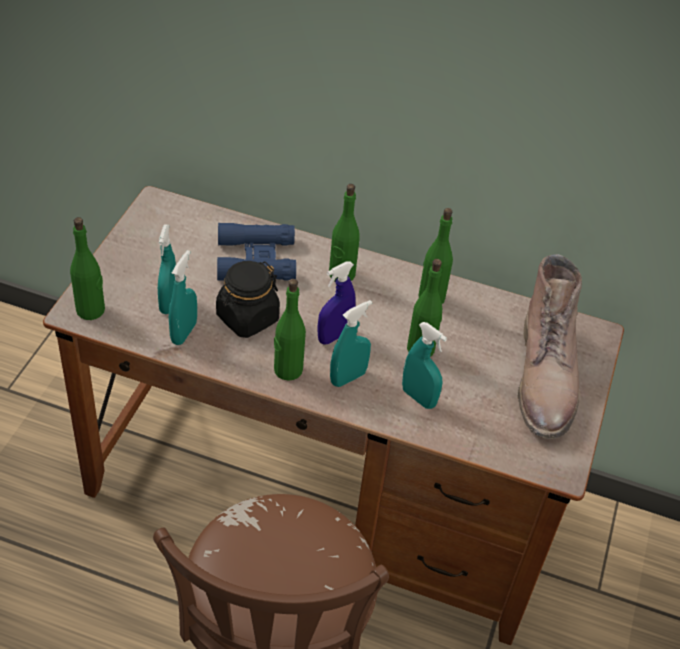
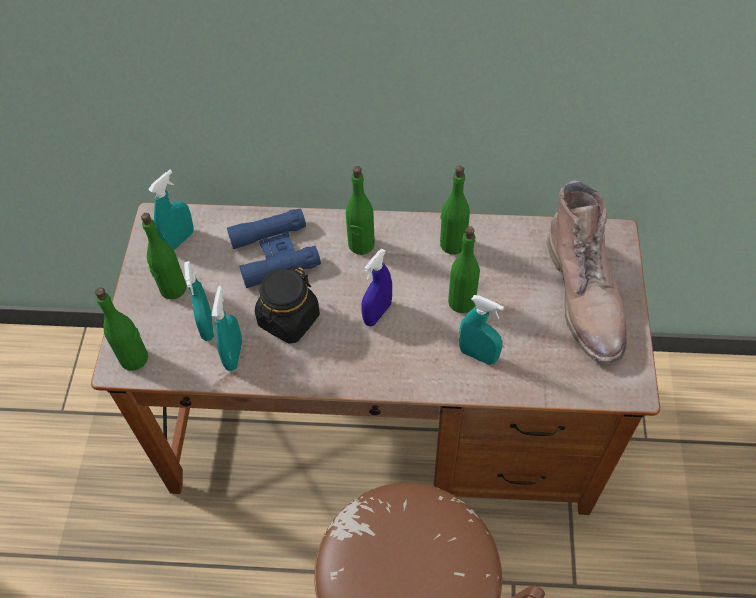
camera: 10 degrees left, 10 degrees up
green bottle [274,279,306,381] -> green bottle moved to [141,213,187,299]
turquoise spray bottle [330,300,372,387] -> turquoise spray bottle moved to [148,170,193,250]

